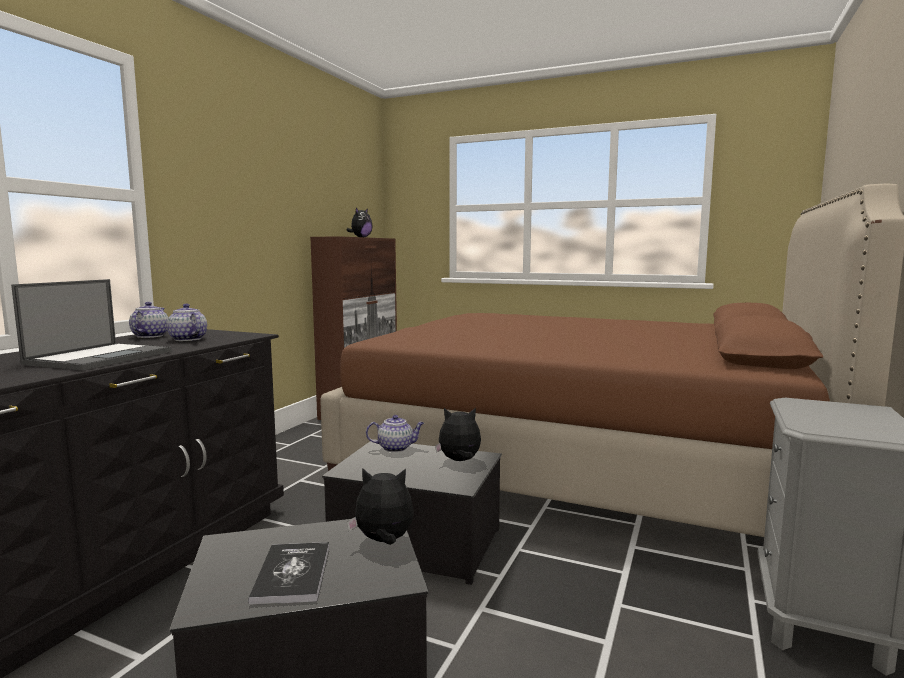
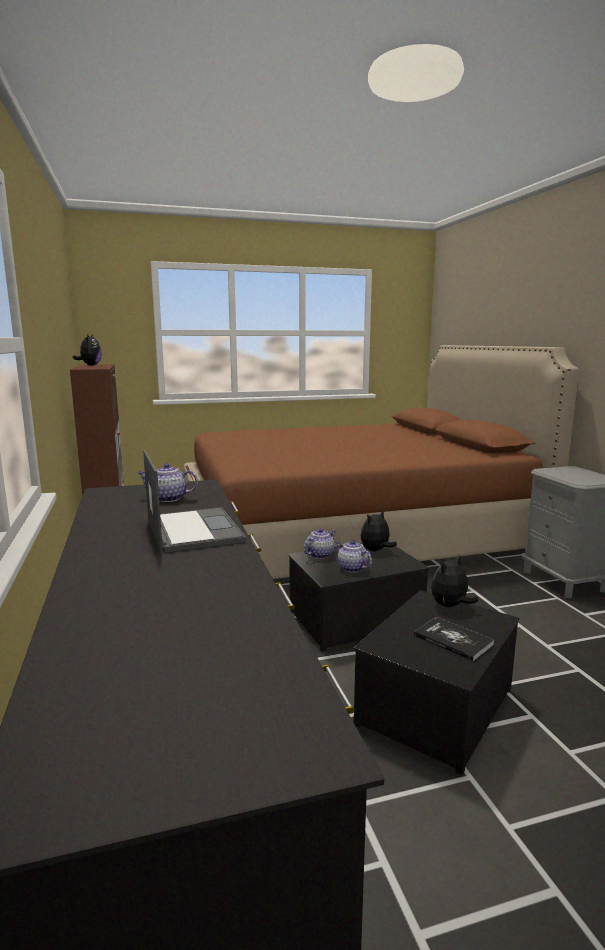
camera: 40 degrees left, 5 degrees up
teapot [129,302,168,338] -> teapot moved to [335,540,372,572]

